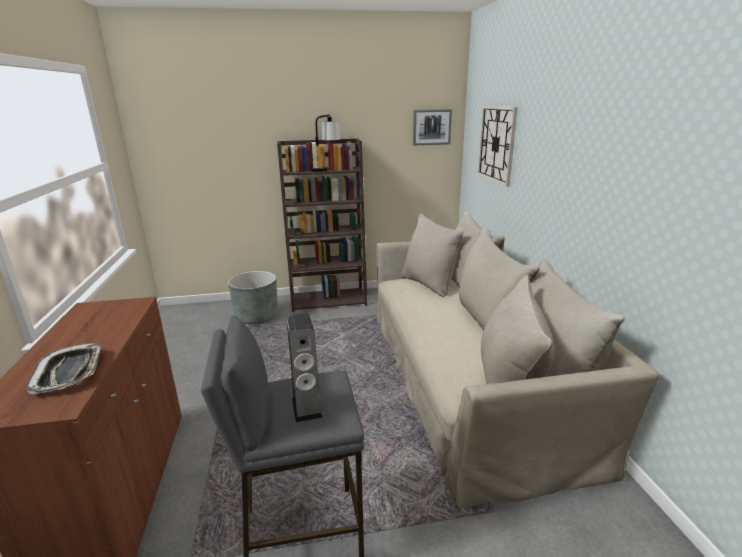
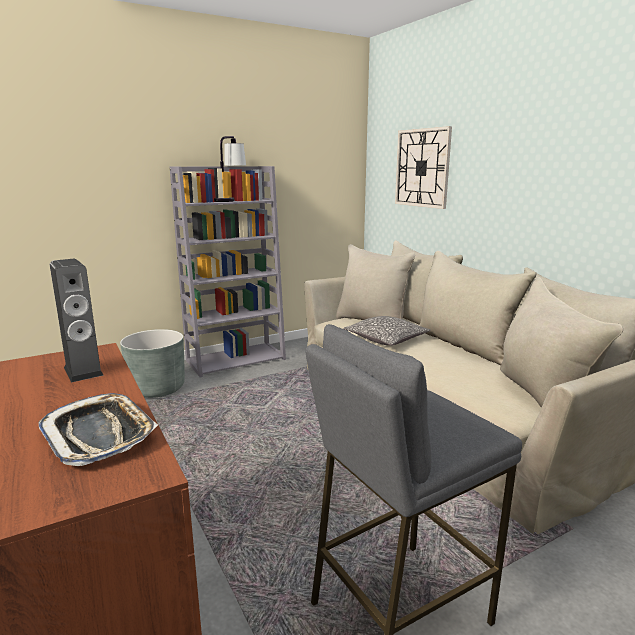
camera: 20 degrees left, 5 degrees down
brown bookcase [277,139,367,312] -> grey bookcase [170,166,286,377]
speaker [286,313,323,423] -> speaker moved to [50,259,103,383]
picture [413,109,452,145] -> none
none -> pillow [343,316,431,345]

